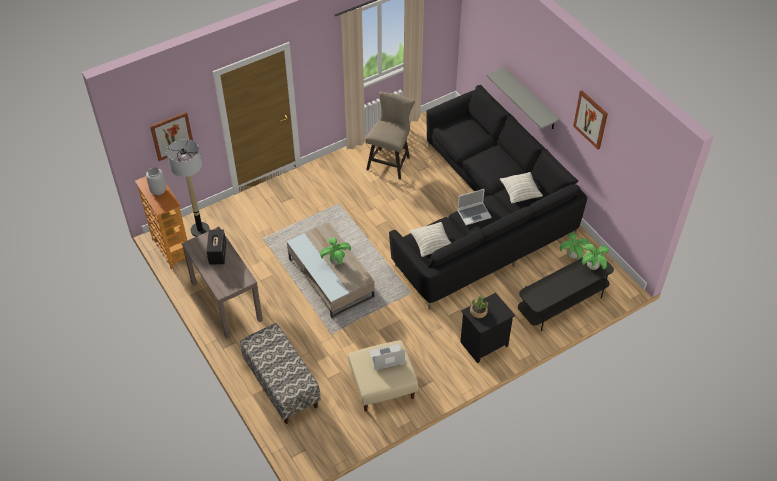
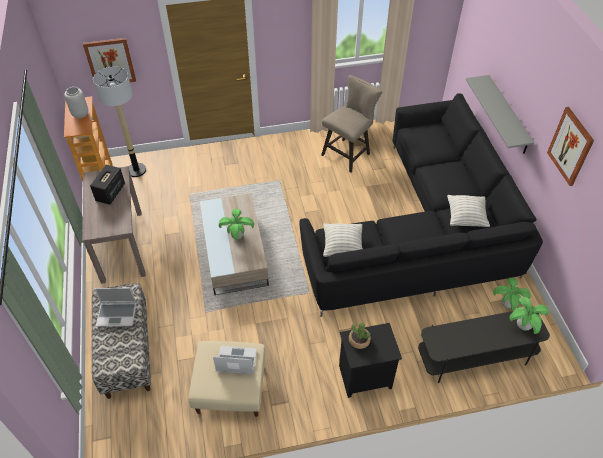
camera: 20 degrees right, 0 degrees up
laptop [457,189,492,225] -> laptop moved to [94,288,137,327]

